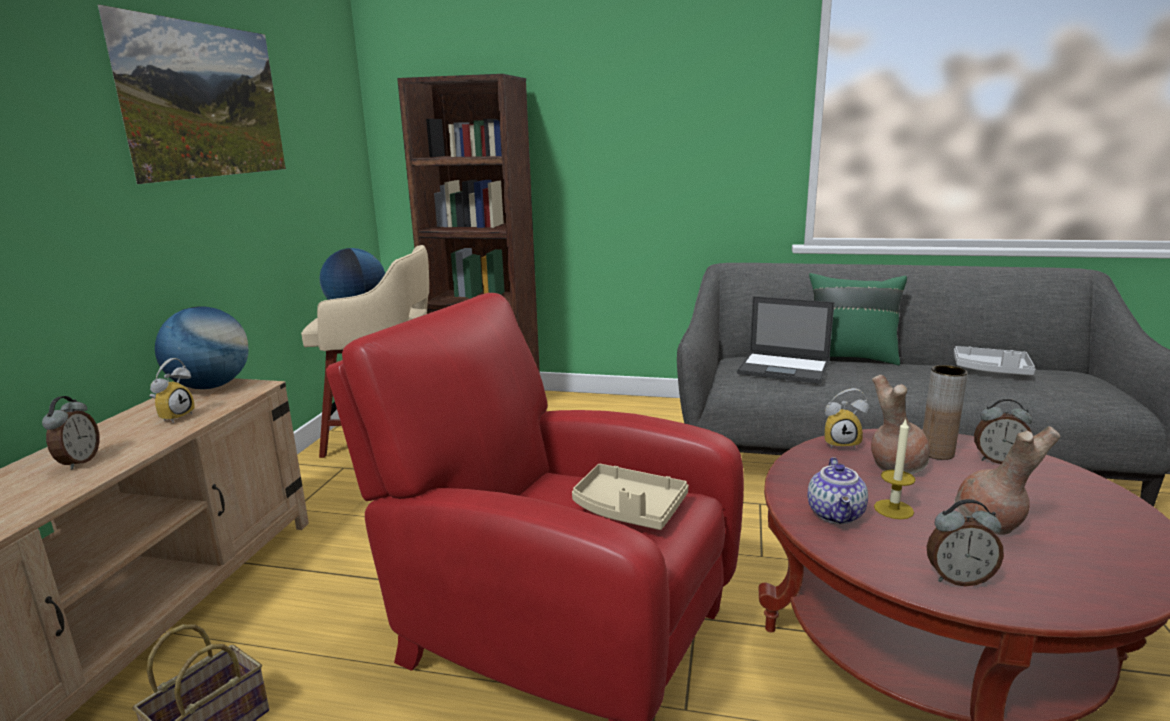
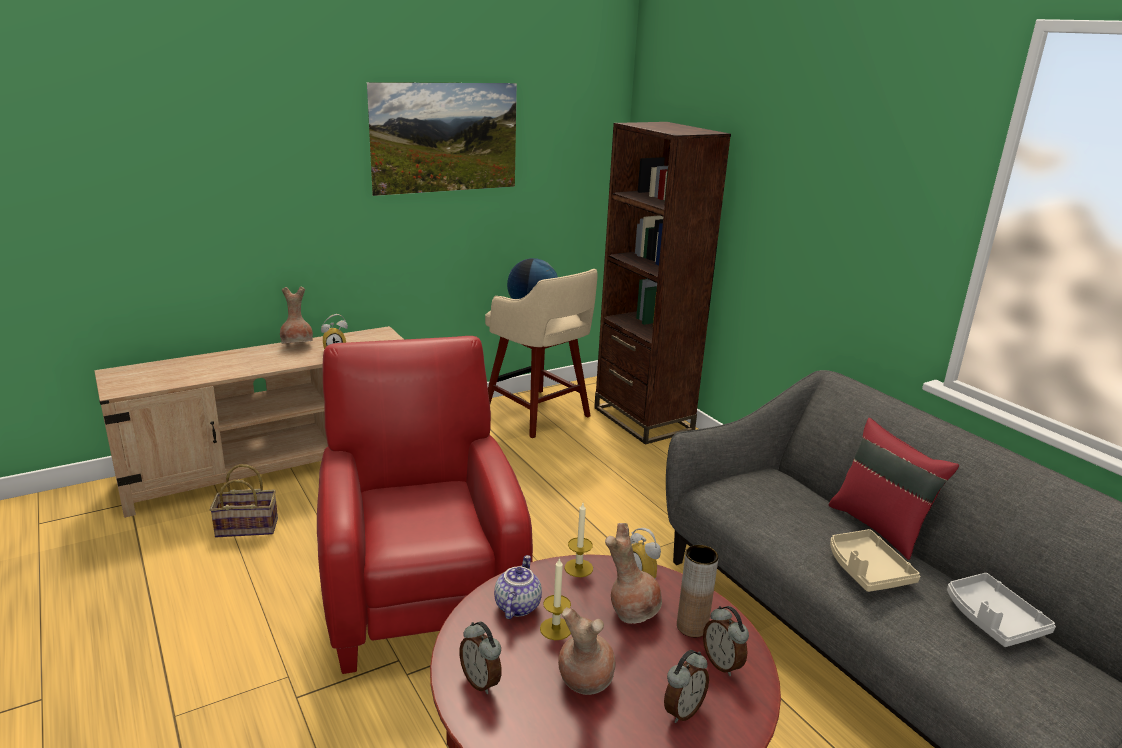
camera: 45 degrees right, 5 degrees up
alarm clock [42,396,100,470] -> alarm clock moved to [664,650,709,723]
globe [155,306,249,389] -> none
beige tray [572,464,688,530] -> beige tray moved to [830,529,920,592]
laptop [737,296,834,384] -> none
teapot [808,457,868,524] -> teapot turned 135 degrees clockwise [494,555,542,619]
green pillow [809,273,907,365] -> red pillow [828,418,959,560]
none -> brown vase [280,286,313,344]
none -> candle [565,503,593,577]

